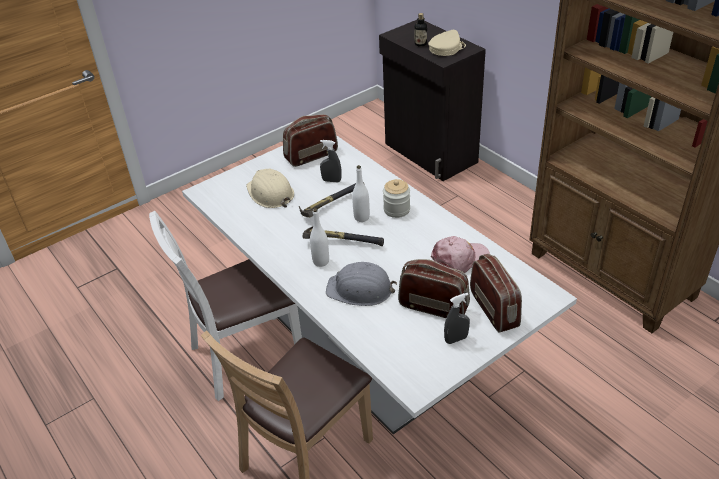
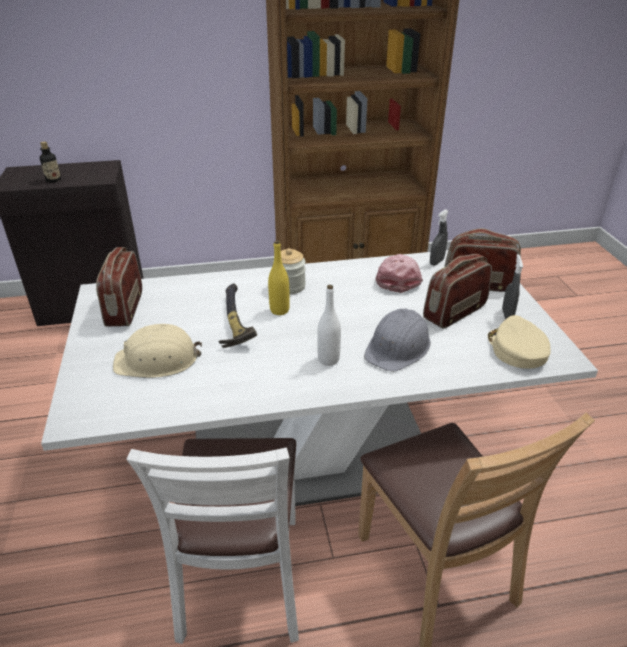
camera: 65 degrees left, 5 degrees down
hammer [303,226,384,246] -> none
grey spray bottle [320,140,342,182] -> grey spray bottle moved to [430,209,449,266]
white bottle [352,165,370,222] -> yellow bottle [268,240,290,315]
beige cap [428,30,466,56] -> beige cap moved to [488,315,551,369]

